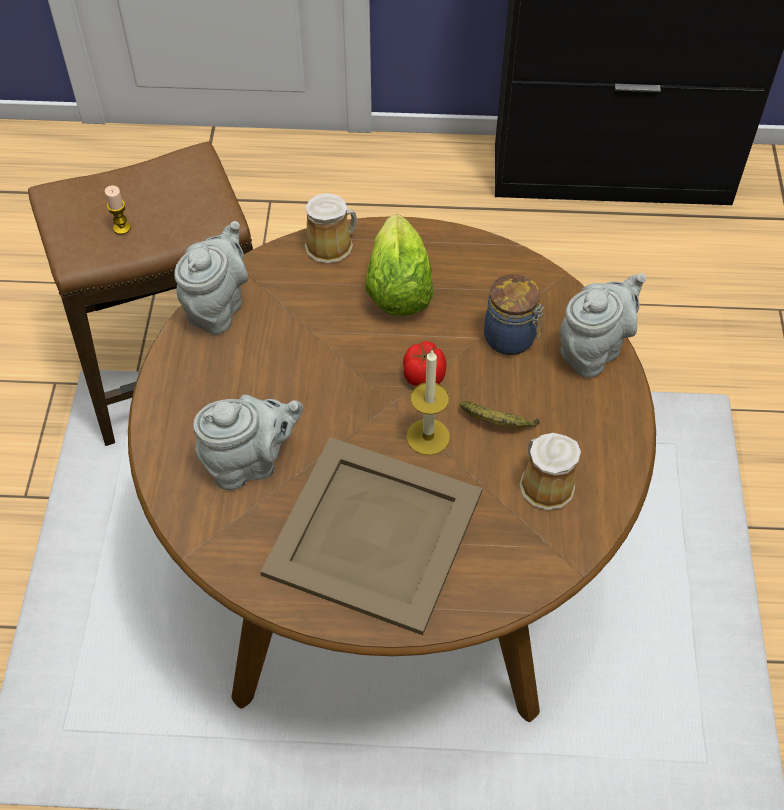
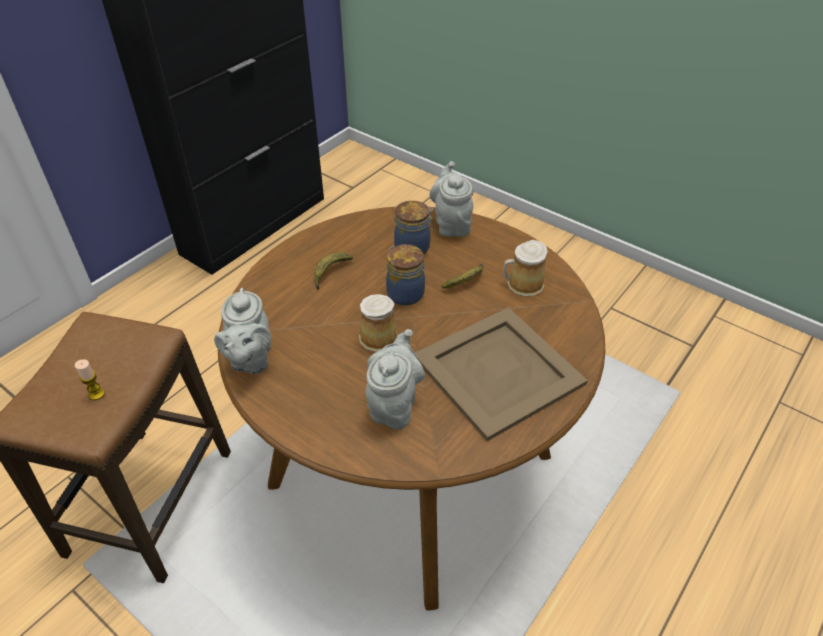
camera: 55 degrees left, 10 degrees down
grey teapot [174,221,249,335] -> grey teapot turned 150 degrees counterclockwise [214,288,271,374]
mug [305,193,357,263] -> mug moved to [359,294,398,352]
lettuce [365,215,434,316] -> banana [314,252,353,290]
tomato [403,341,447,386] -> jar [386,244,425,306]
candle [406,349,450,455] -> none

